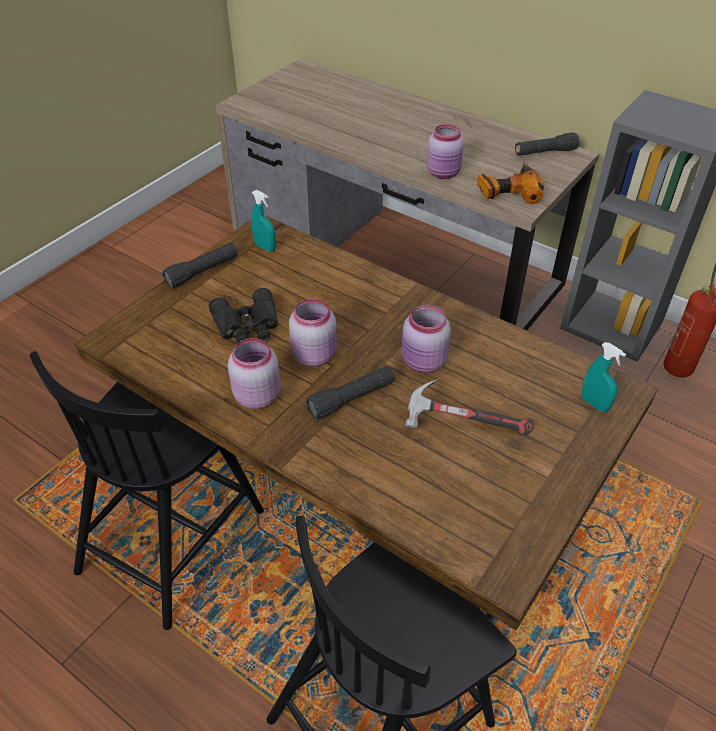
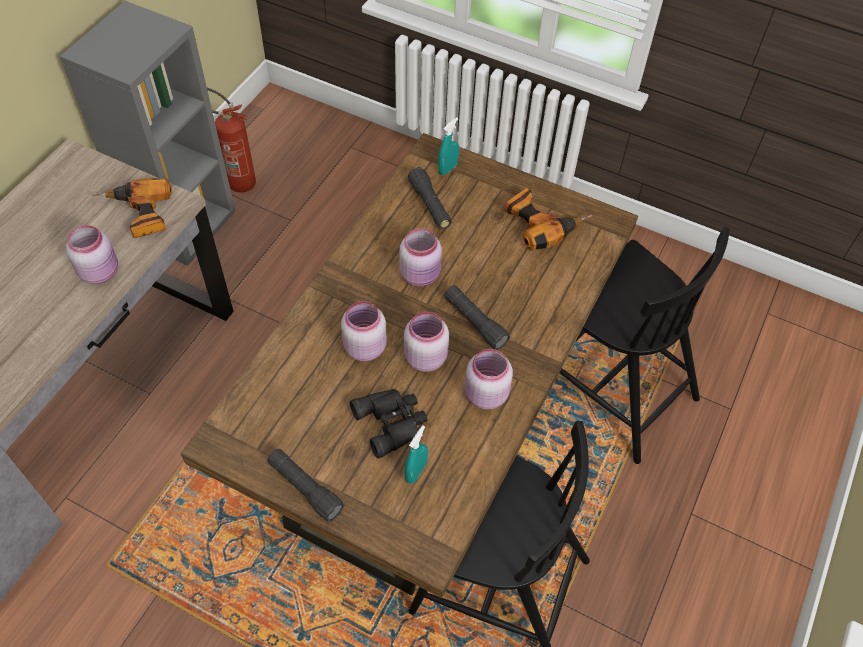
camera: 100 degrees left, 10 degrees up
turquoise spray bottle [251,190,276,252] -> turquoise spray bottle moved to [405,425,428,484]
hammer [405,379,534,435] -> none
black flashlight [515,132,579,156] -> black flashlight moved to [408,167,452,229]
none -> pink jar [341,301,387,361]
none -> power drill [504,188,592,251]

